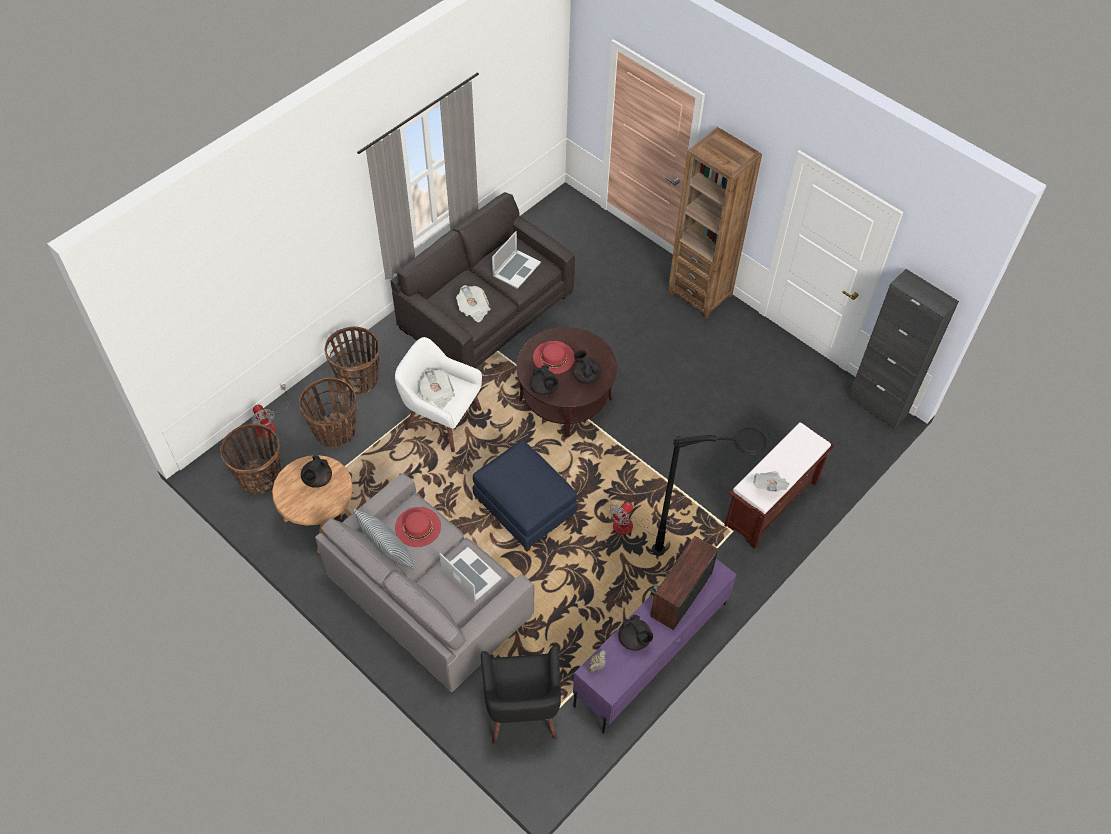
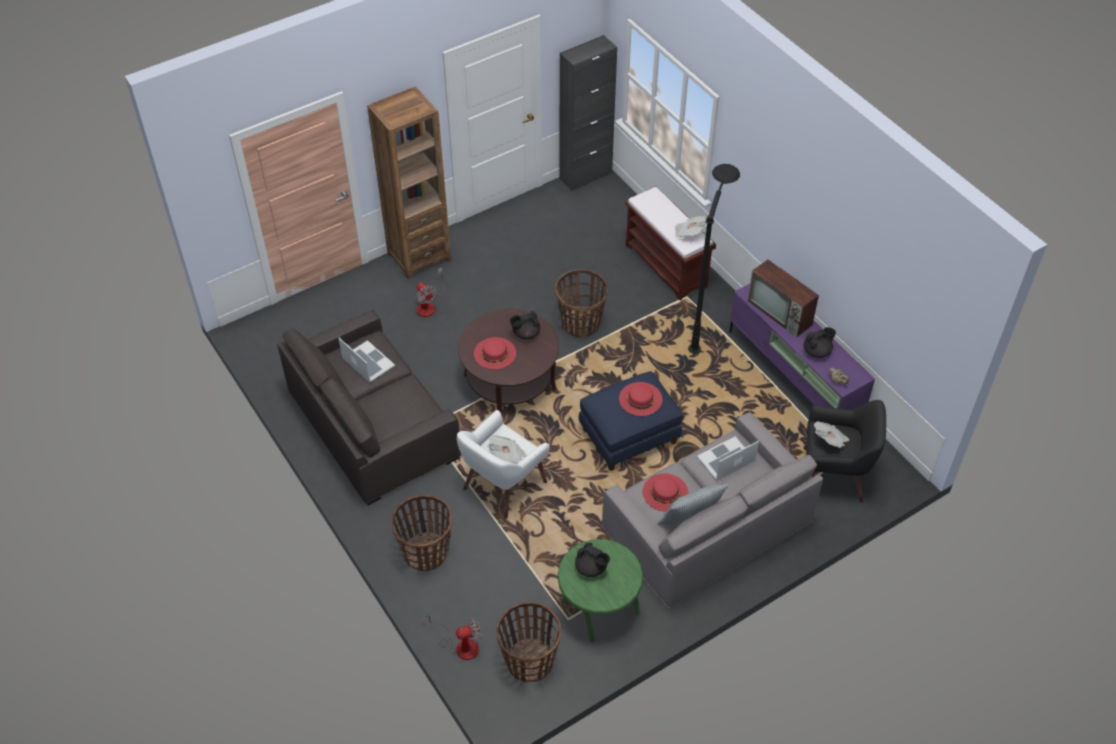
camera: 75 degrees left, 5 degrees down
brown side table [272,455,353,554] -> green side table [558,539,643,643]
basket [299,378,356,448] -> basket moved to [555,269,608,338]
newspaper [456,285,491,322] -> newspaper moved to [814,421,849,448]
black teapot [530,365,559,396] -> none
fan [609,502,674,536] -> fan moved to [417,267,444,317]
none -> red hat [619,382,662,416]

